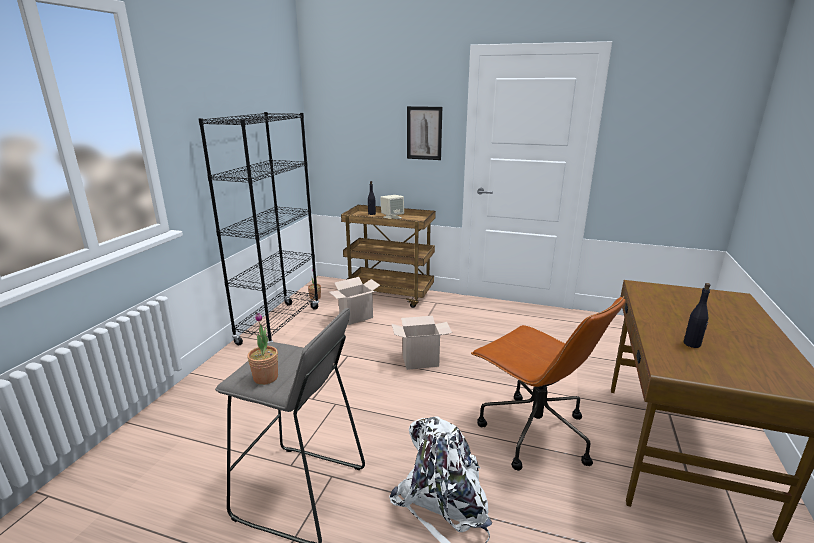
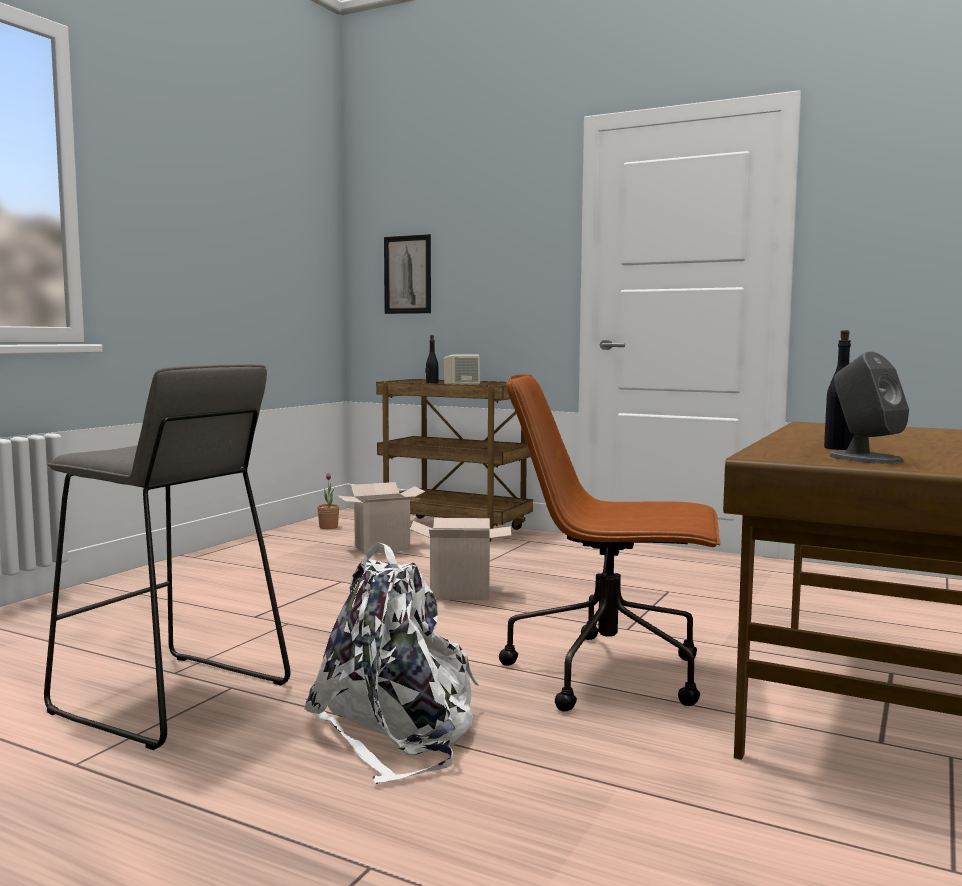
camera: 10 degrees right, 15 degrees down
black bookcase [198,112,319,345] -> none
potted plant [247,313,278,385] -> none
picture [407,106,442,160] -> picture moved to [384,234,431,314]
brown office chair [471,296,626,471] -> brown office chair turned 135 degrees clockwise [499,374,721,712]
none -> grey speaker [829,351,909,464]

